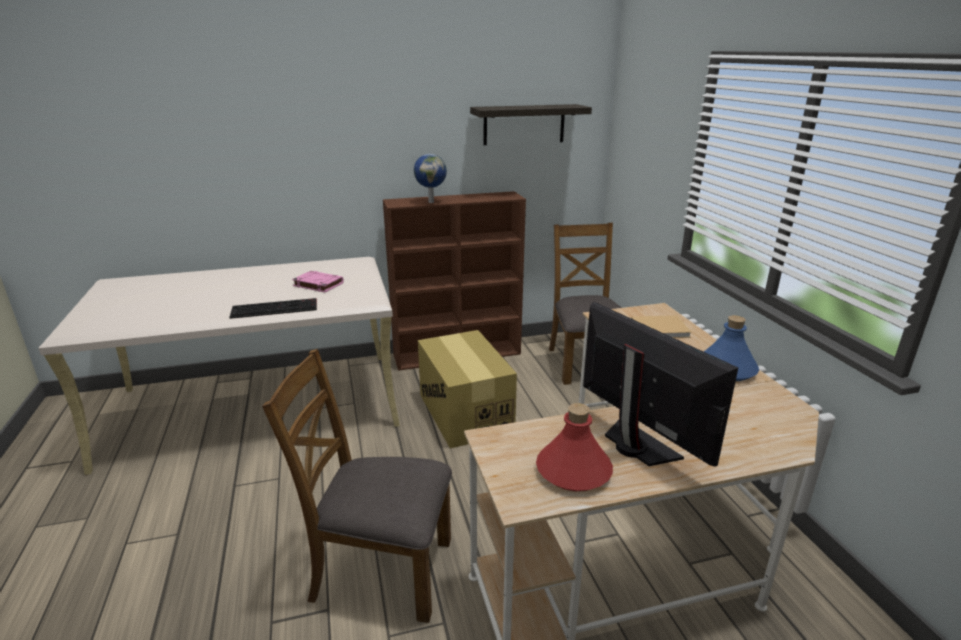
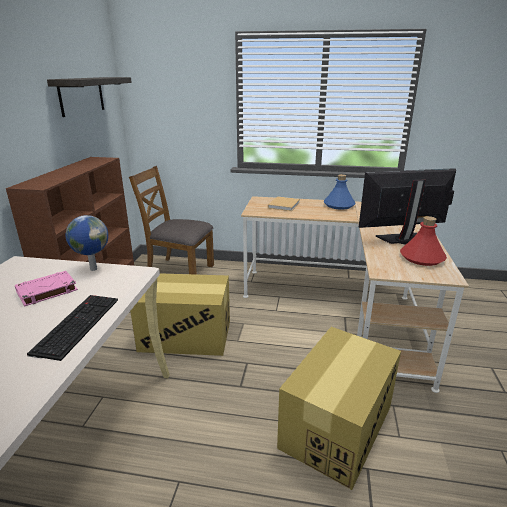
camera: 65 degrees left, 0 degrees up
brown chair [262,349,452,623] -> cardboard box [277,327,401,490]
globe [414,154,447,203] -> globe moved to [66,215,108,271]

